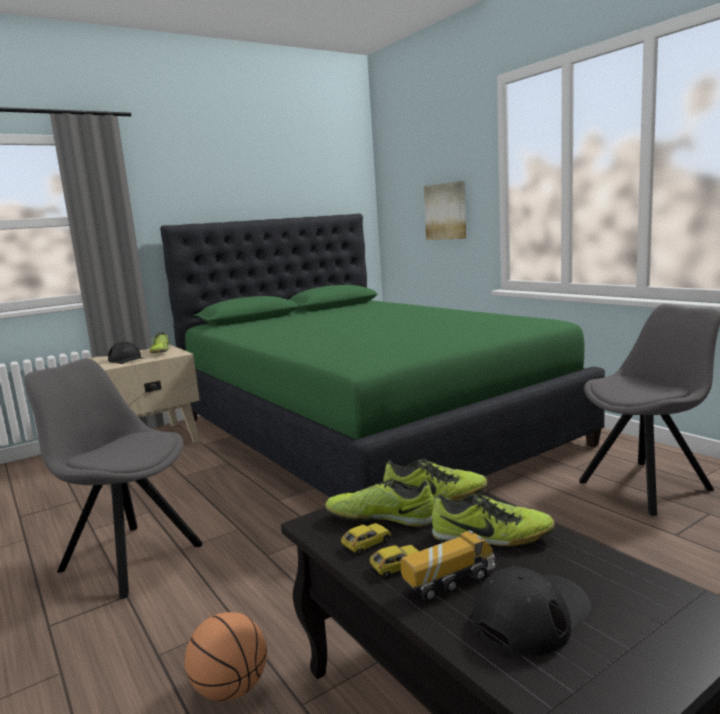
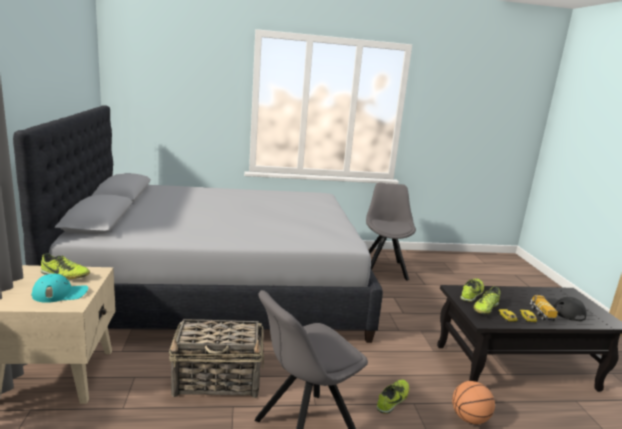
camera: 65 degrees left, 5 degrees up
black cap [108,342,146,364] -> turquoise cap [32,274,88,303]
green bed [160,214,605,497] -> grey bed [13,105,383,343]
picture [424,181,466,240] -> none
shoe [432,493,555,546] -> shoe moved to [376,380,409,414]
none -> basket [169,319,264,398]

